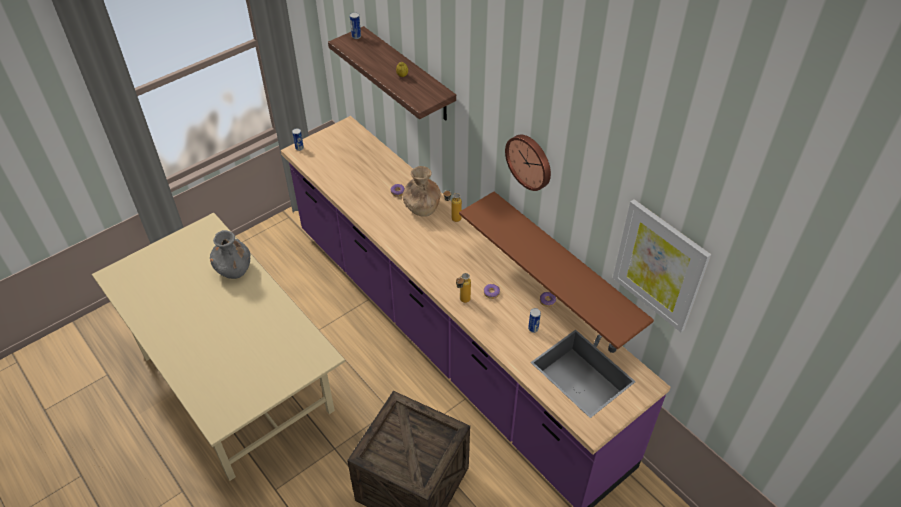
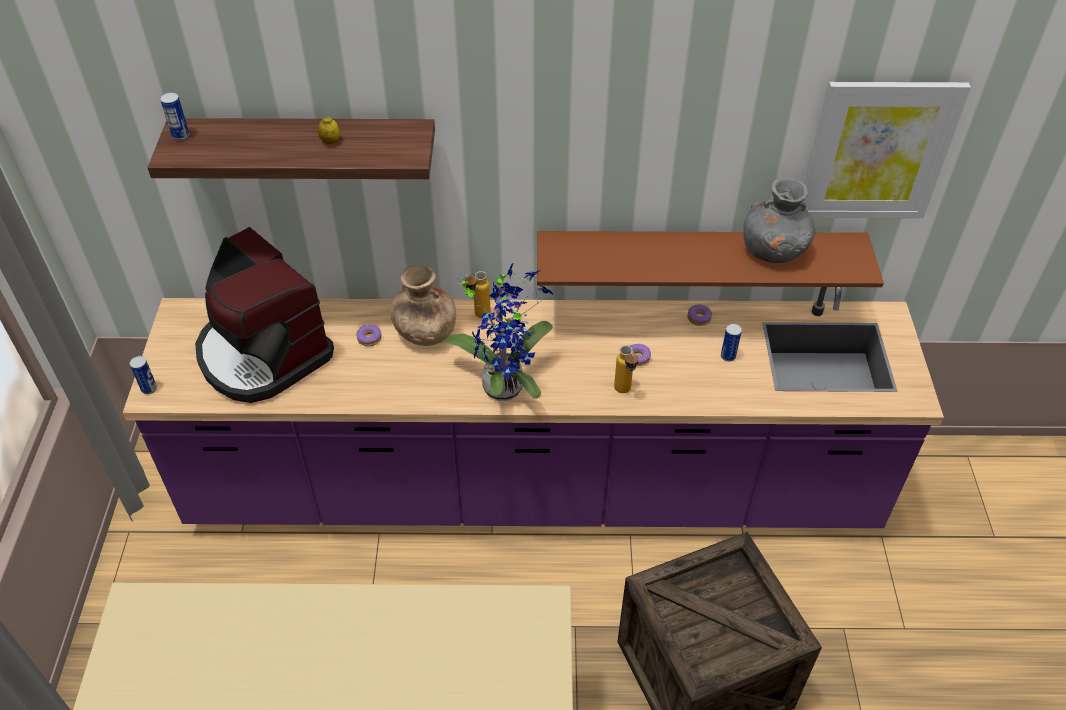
camera: 50 degrees left, 0 degrees up
grey vase [210,230,250,279] -> grey vase moved to [743,178,816,263]
wall clock [505,135,551,191] -> none
none -> coffee machine [195,227,334,403]
none -> potted plant [444,263,553,401]

